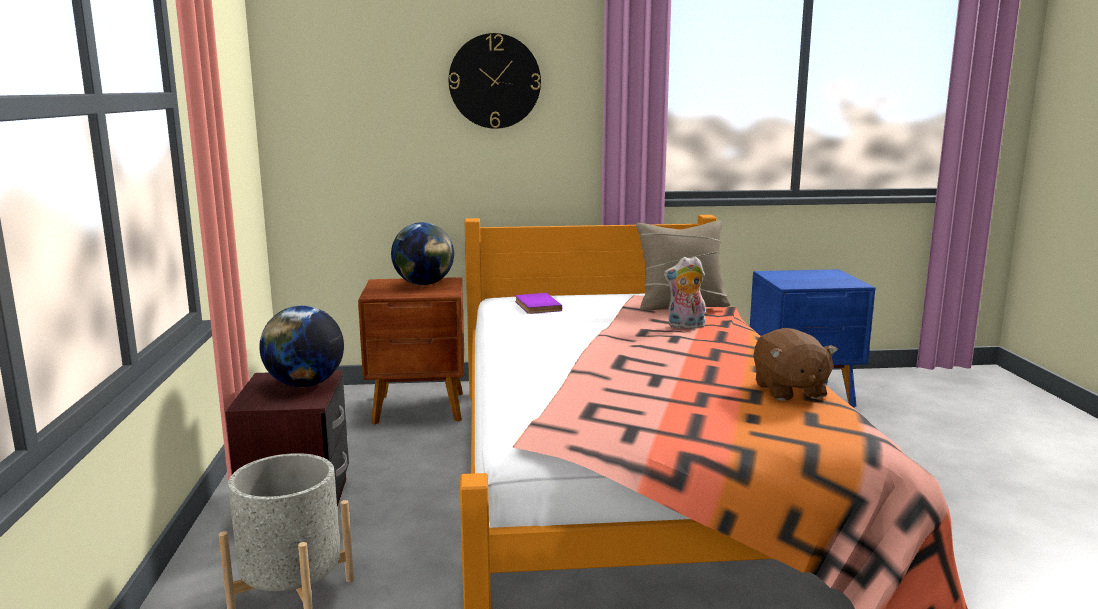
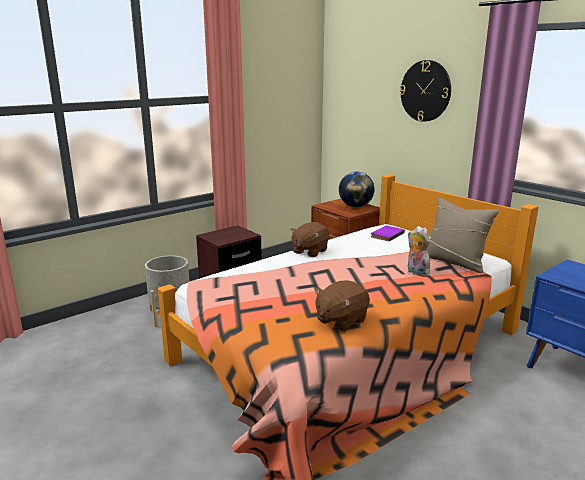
camera: 55 degrees right, 5 degrees up
globe [259,306,344,387] -> none
none -> brown plush toy [290,222,329,257]

